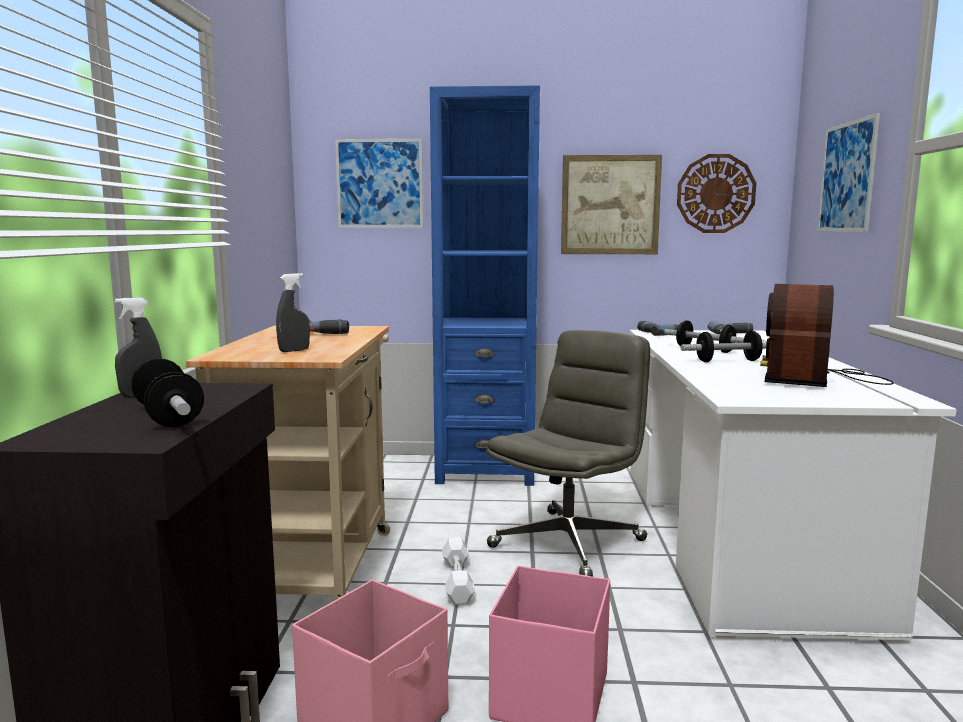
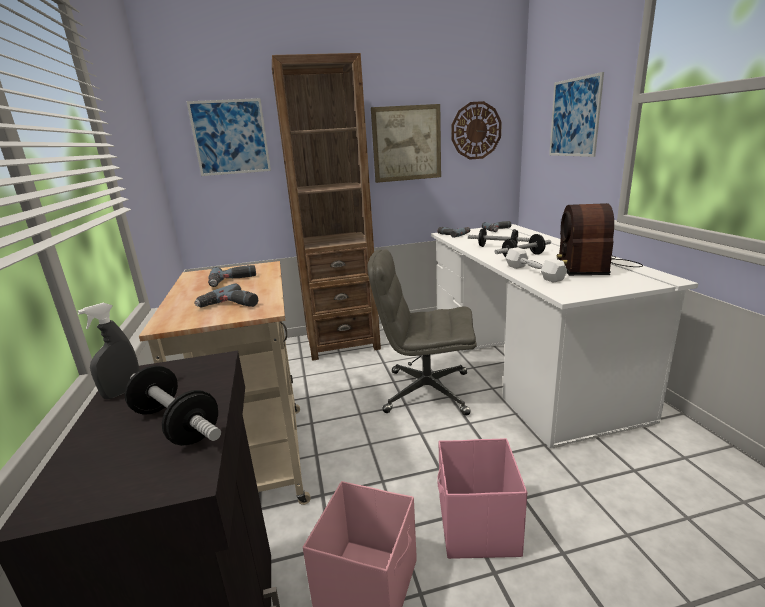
camera: 15 degrees left, 10 degrees up
grey spray bottle [276,273,310,352] -> power drill [194,283,258,308]
blue bookcase [430,85,540,486] -> brown bookcase [272,53,381,361]
white dumbbell [442,537,475,605] -> white dumbbell moved to [505,247,567,283]
grey office chair [486,330,650,577] -> grey office chair turned 105 degrees counterclockwise [367,249,477,416]

